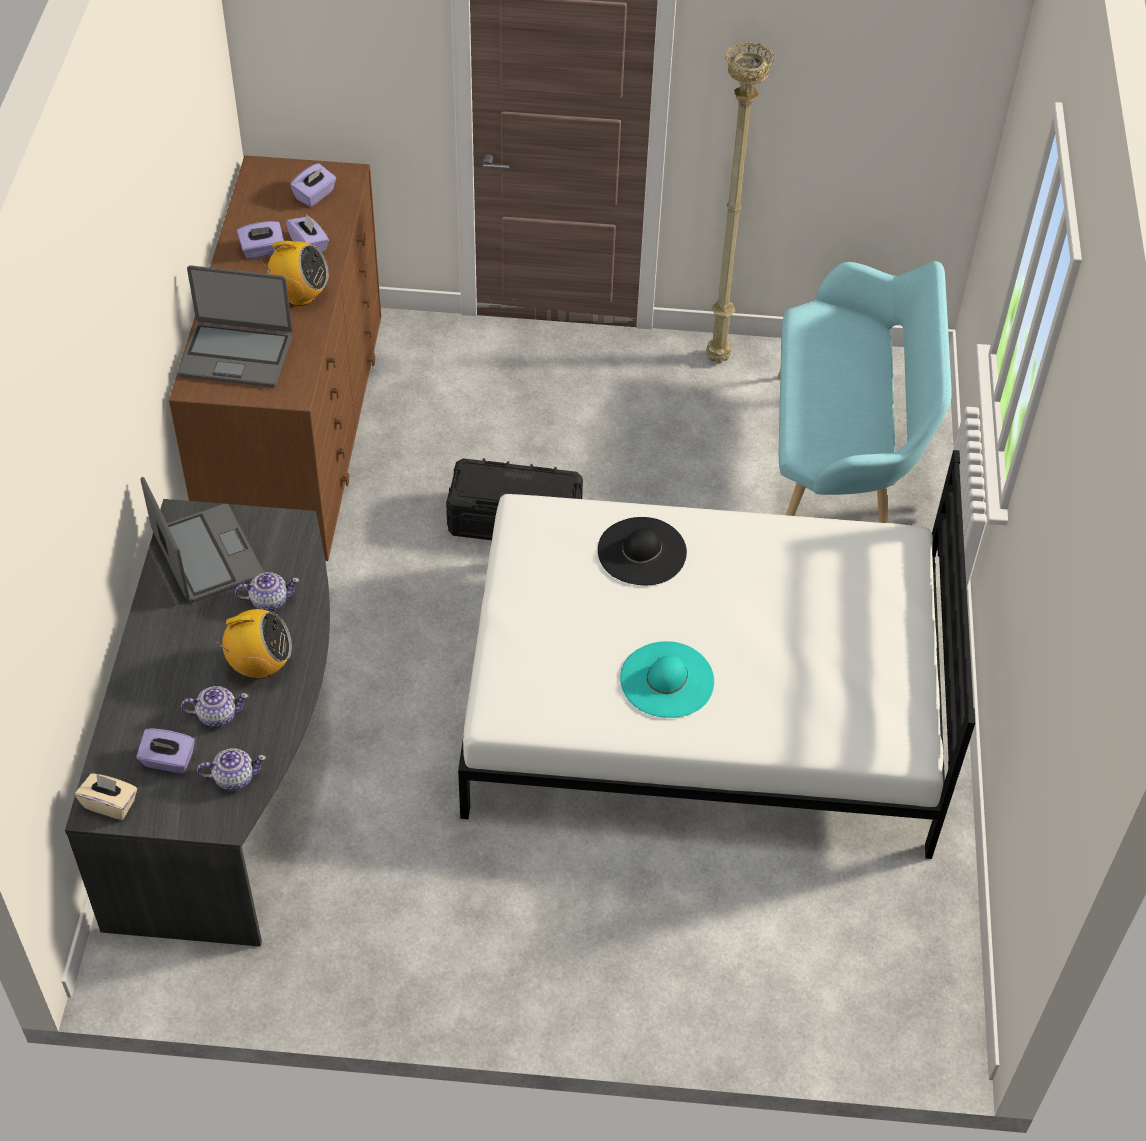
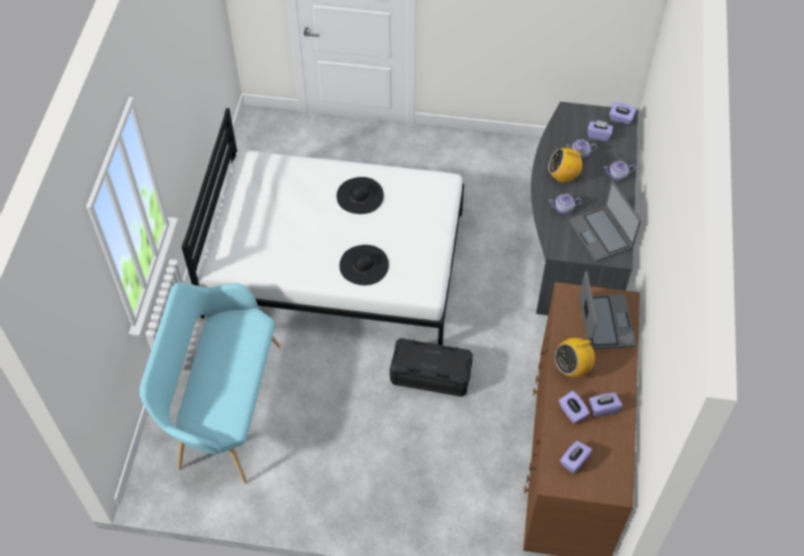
camera: 175 degrees left, 5 degrees up
beige tissue box [75,773,137,820] -> purple tissue box [609,102,636,125]
laptop [178,265,292,387] -> laptop turned 75 degrees clockwise [579,271,636,349]
teapot [197,748,266,791] -> teapot moved to [604,161,636,181]
radio [260,241,328,306] -> radio turned 45 degrees counterclockwise [555,336,595,377]
turquoise hat [620,641,714,718] -> black hat [337,177,384,214]
beige floor lamp [706,41,774,363] -> none

